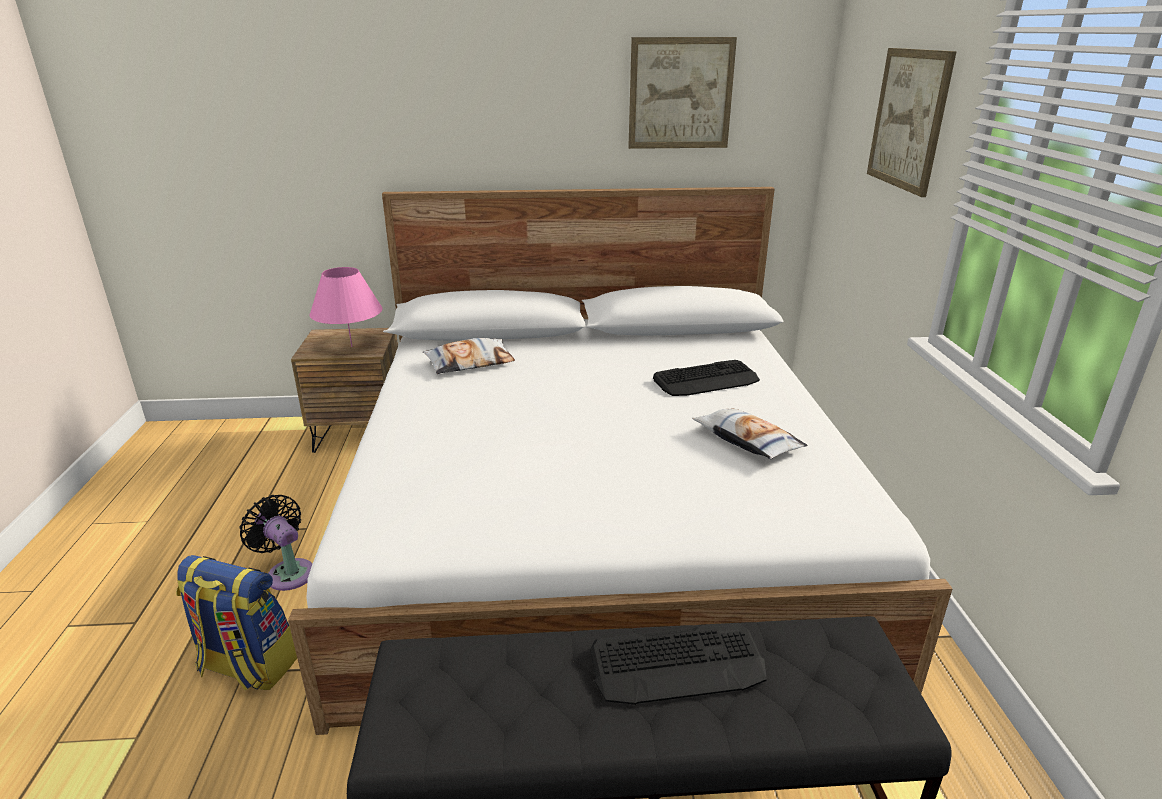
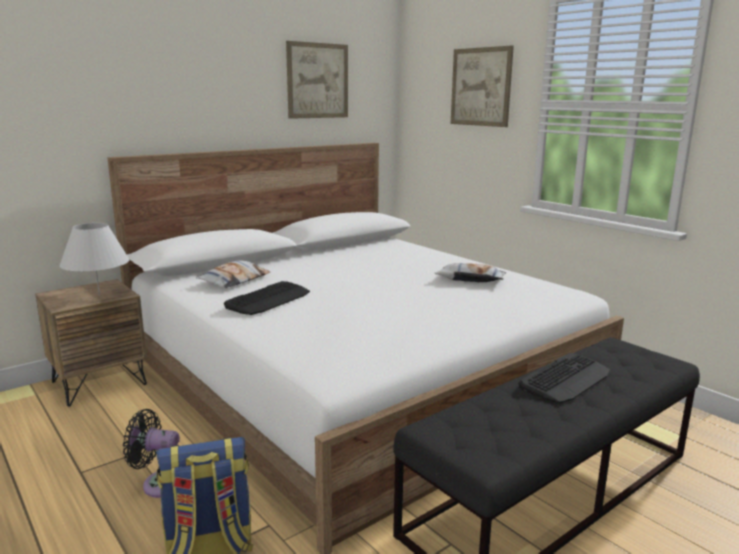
camera: 35 degrees left, 10 degrees down
pink table lamp [309,267,383,347] -> white table lamp [59,223,130,296]
keyboard [653,360,760,396] -> keyboard moved to [224,281,310,315]

